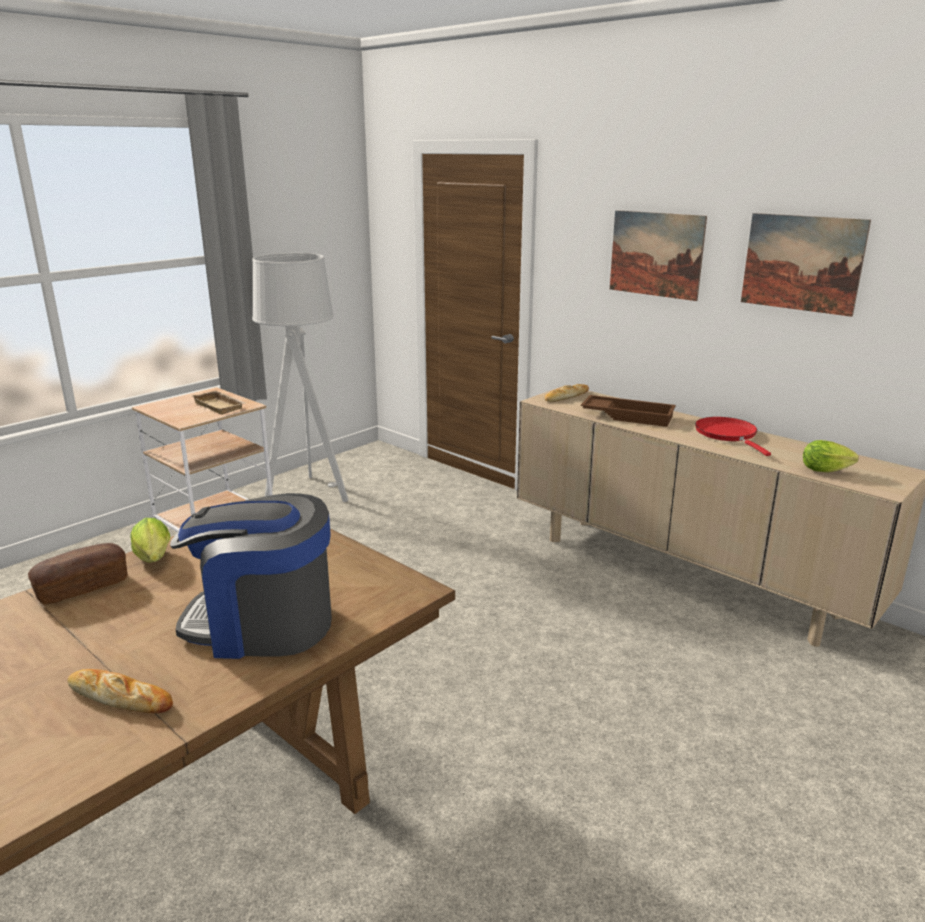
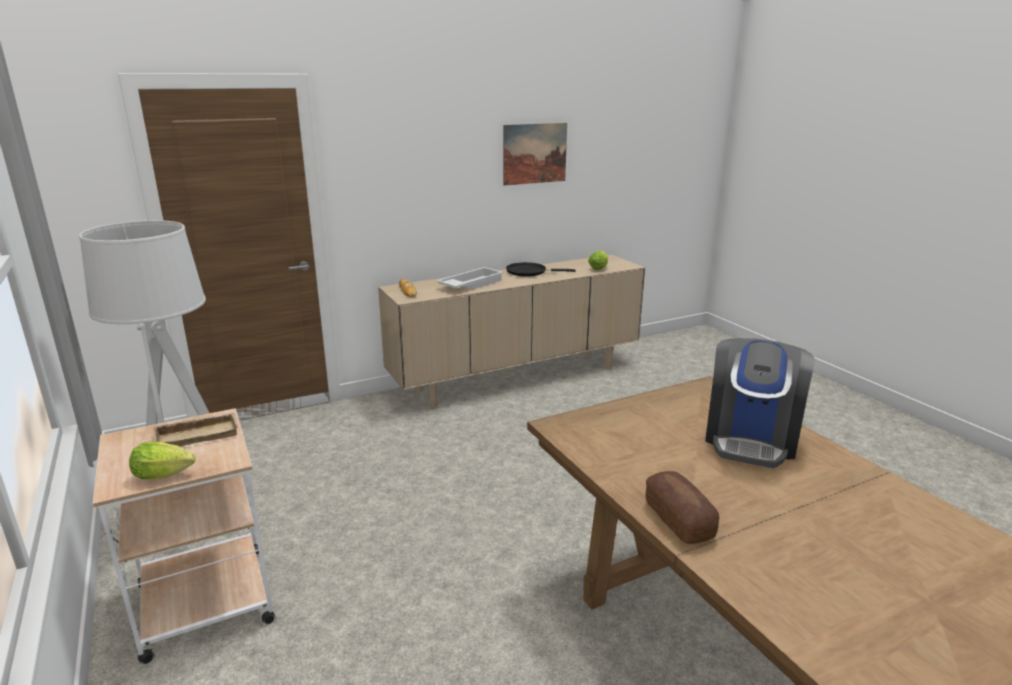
camera: 70 degrees left, 0 degrees up
bread [67,669,173,713] -> none
lettuce [130,518,170,563] -> lettuce moved to [129,442,196,479]
brown tray [581,395,676,427] -> white tray [436,267,503,289]
picture [610,210,707,301] -> none
red frying pan [695,417,771,456] -> black frying pan [506,262,576,277]

